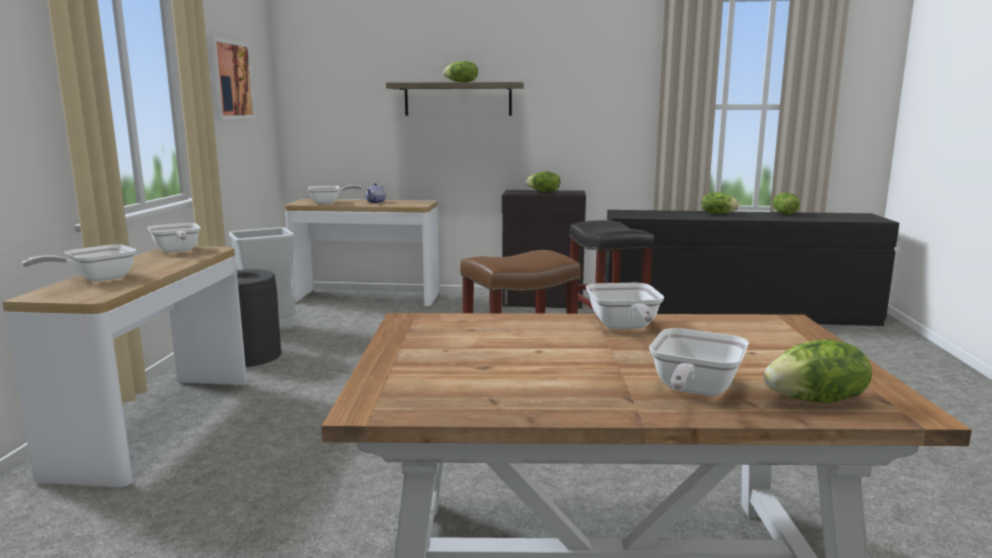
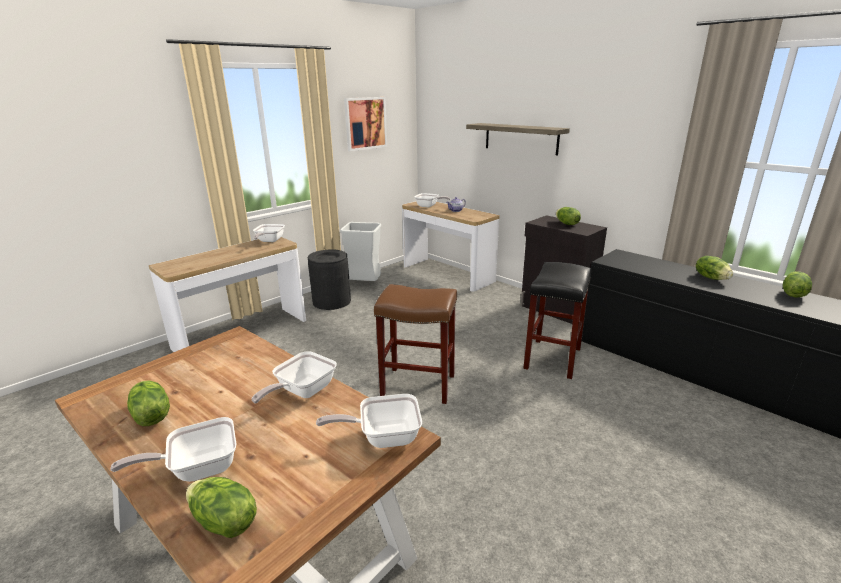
camera: 40 degrees right, 10 degrees up
frying pan [22,244,136,282] -> frying pan moved to [316,394,422,448]
lettuce [443,61,478,82] -> lettuce moved to [127,380,170,426]

